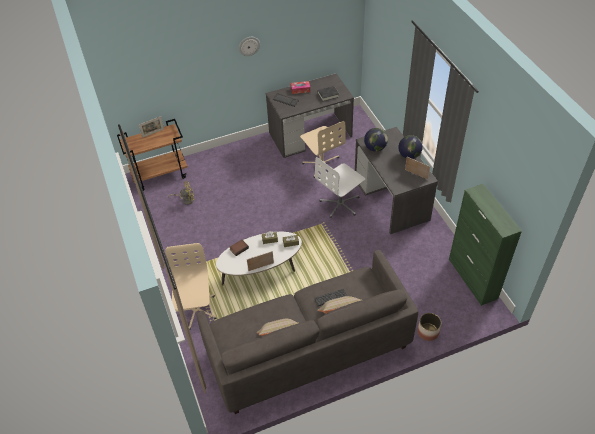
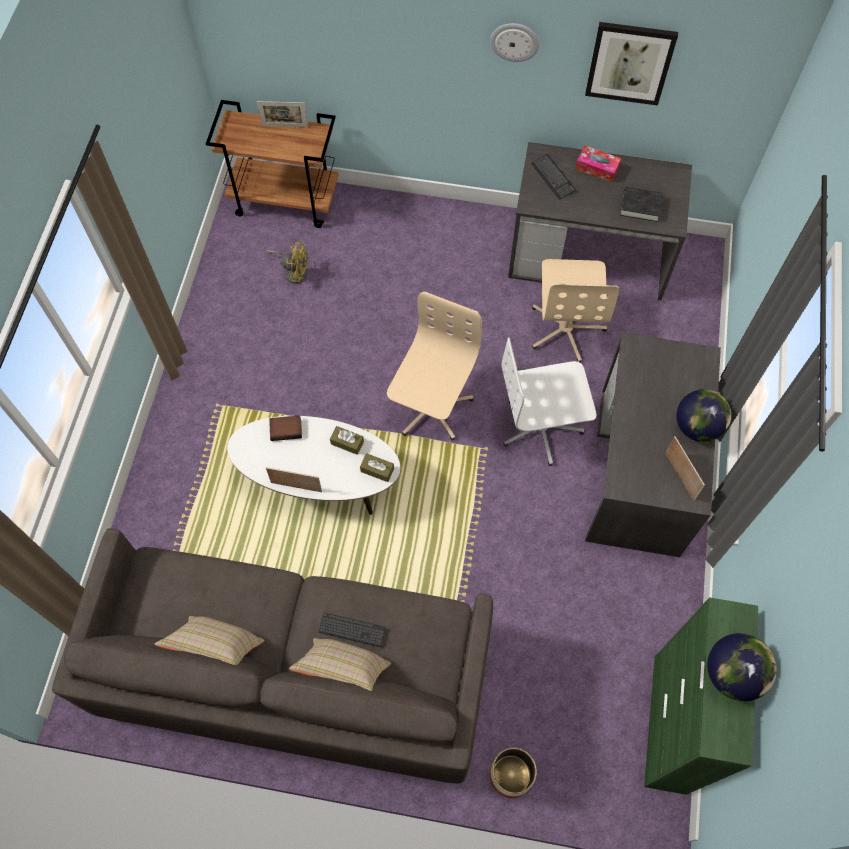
camera: 30 degrees right, 15 degrees up
beige office chair [165,243,216,330] -> beige office chair moved to [387,291,482,441]
globe [364,128,388,152] -> globe moved to [707,633,777,701]
none -> picture [585,22,678,106]

